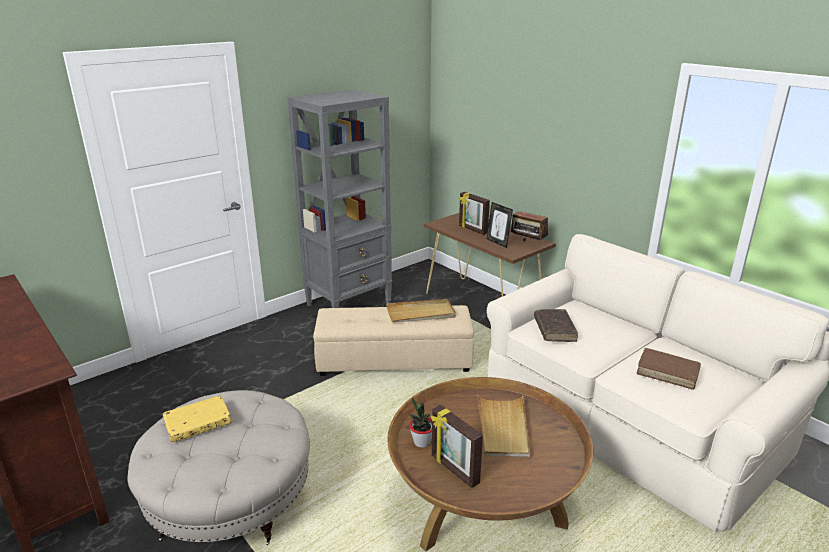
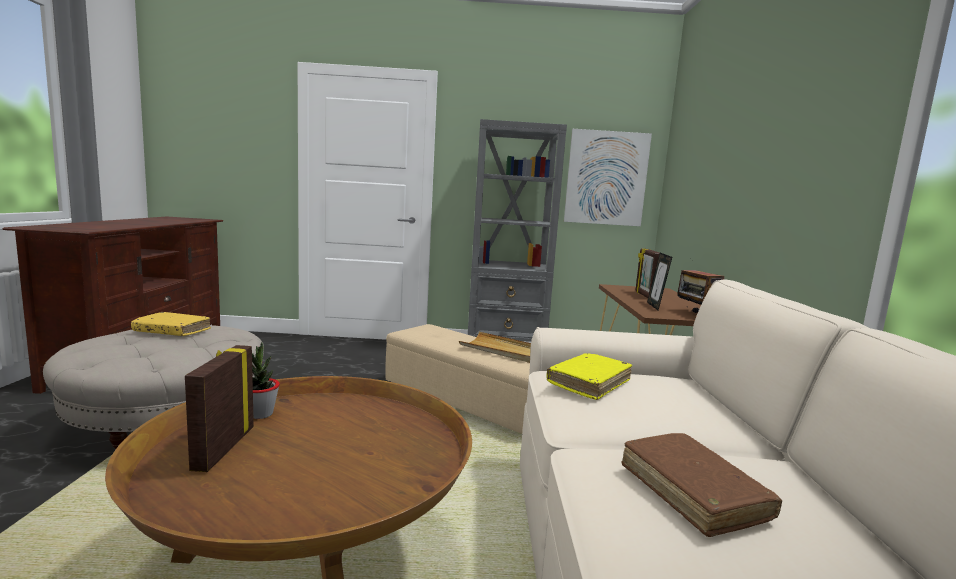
camera: 40 degrees right, 15 degrees down
beige tray [477,394,530,457] -> none
brown book [534,309,578,342] -> yellow book [547,353,632,400]
none -> picture [564,129,652,226]

